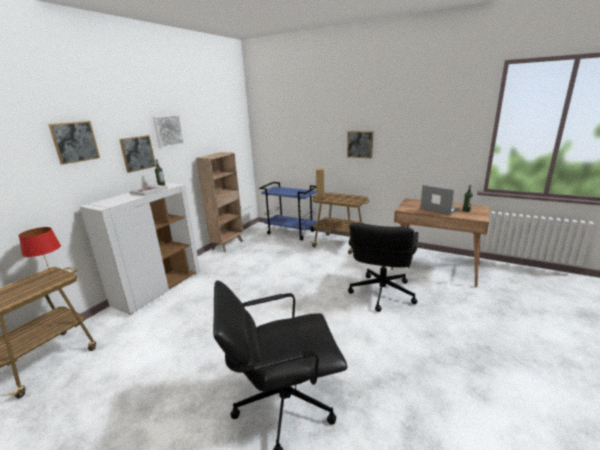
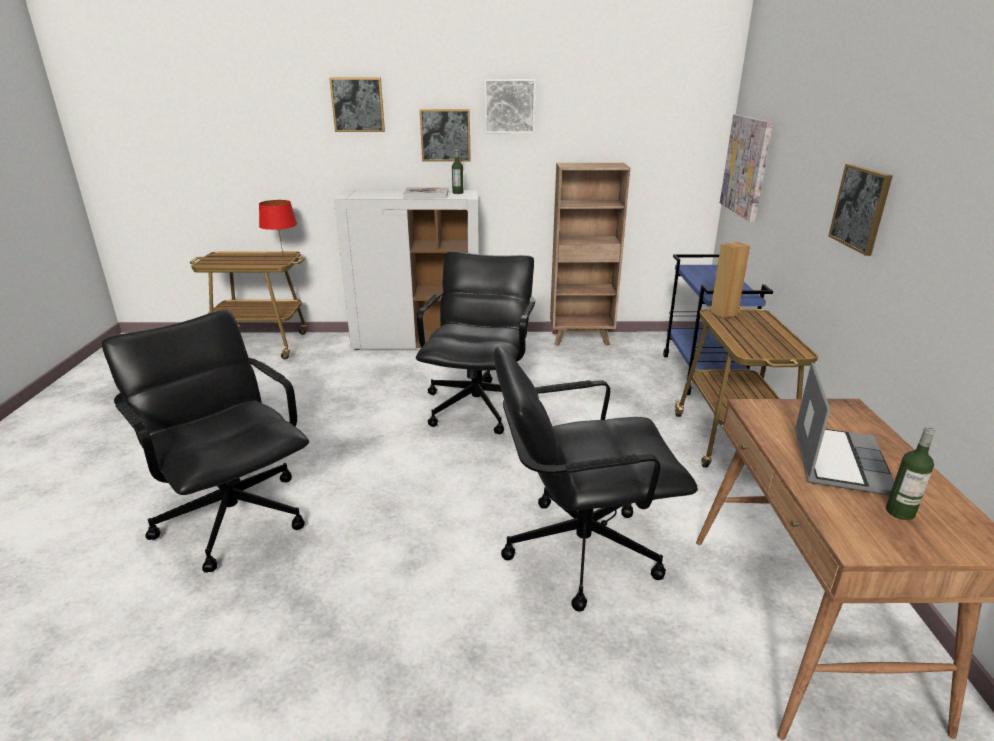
camera: 60 degrees right, 5 degrees up
none -> black office chair [416,251,535,434]
none -> picture [720,115,773,222]

